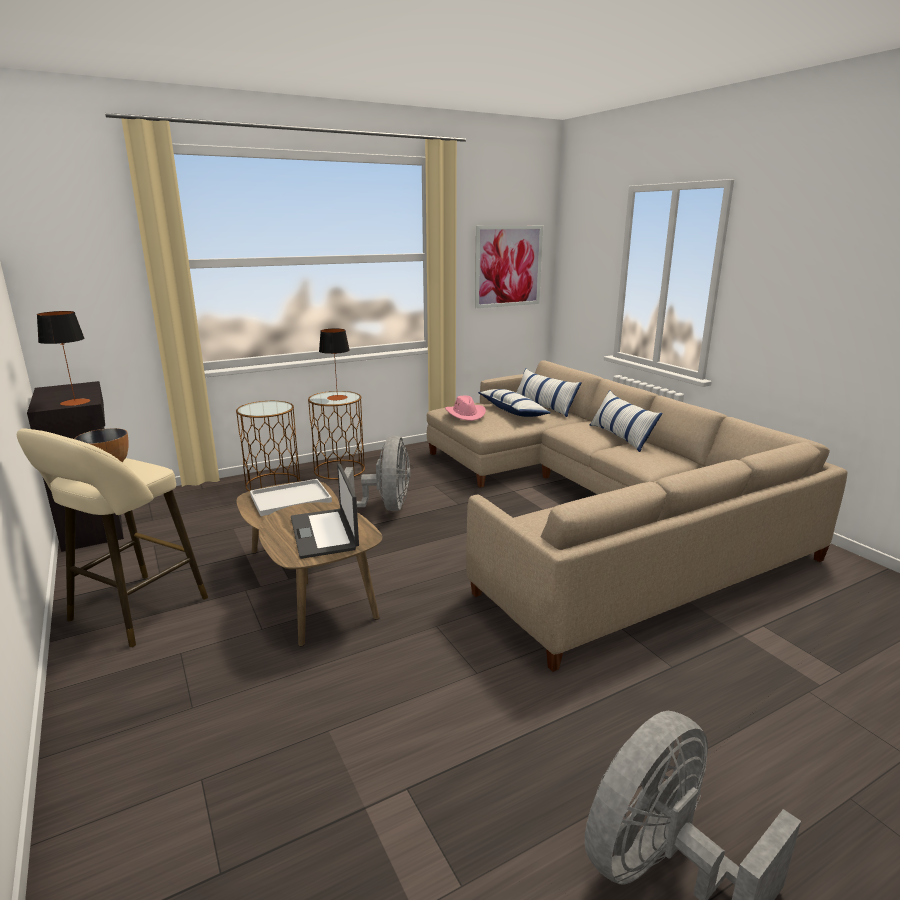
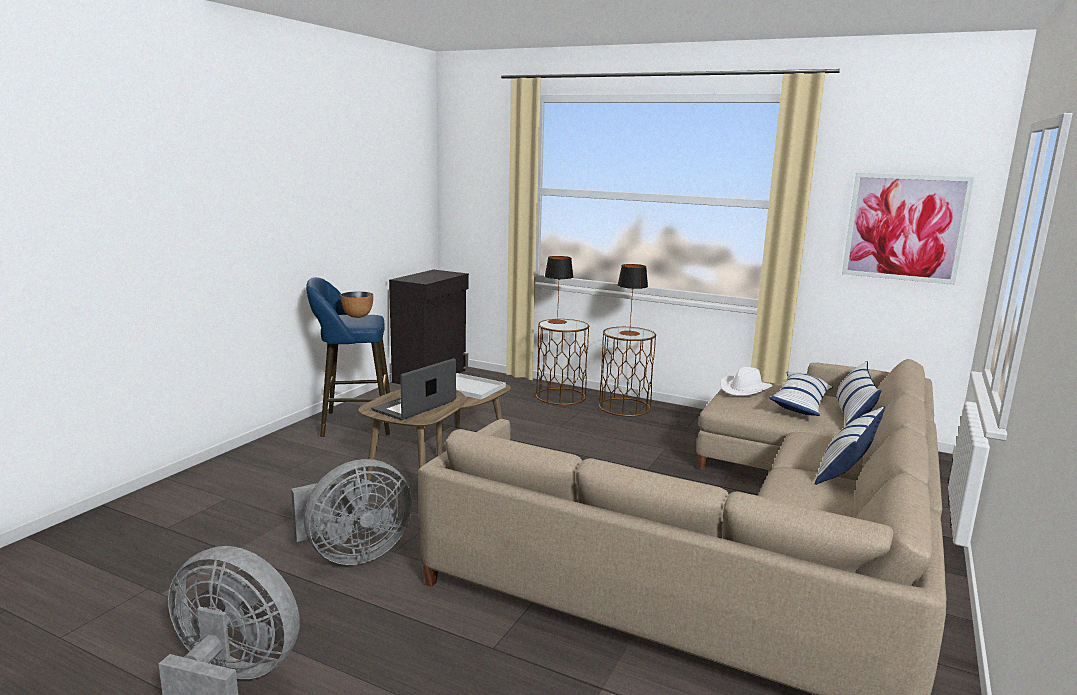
camera: 55 degrees right, 5 degrees down
beige stool [17,428,208,647] -> blue stool [306,277,390,437]
table lamp [37,311,90,406] -> table lamp moved to [545,256,573,324]
grey fan [344,436,410,511] -> grey fan moved to [291,459,413,565]
pink hat [445,396,486,421] -> white hat [720,367,773,396]

